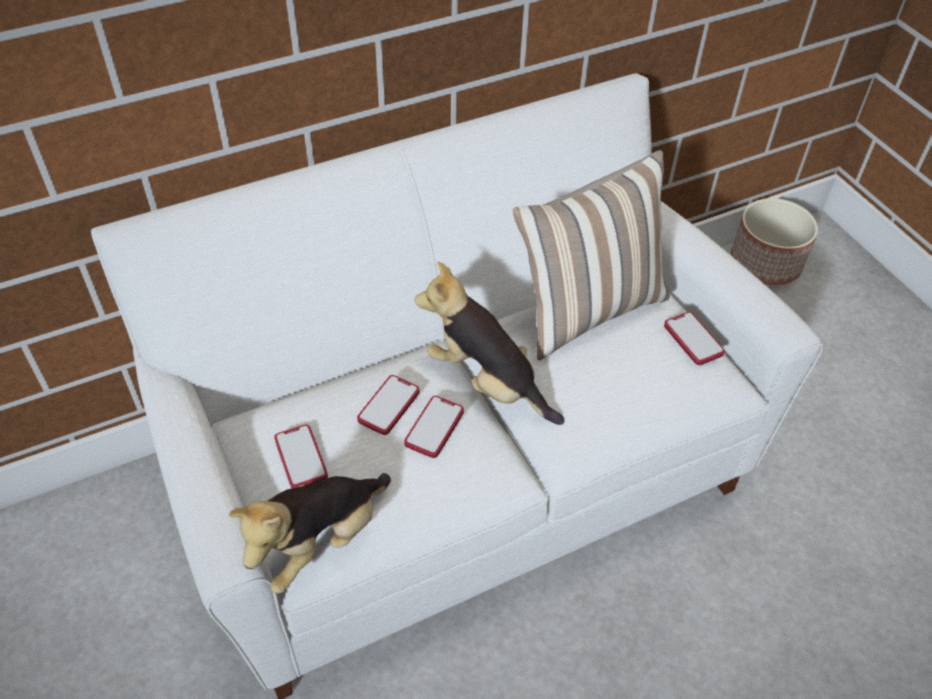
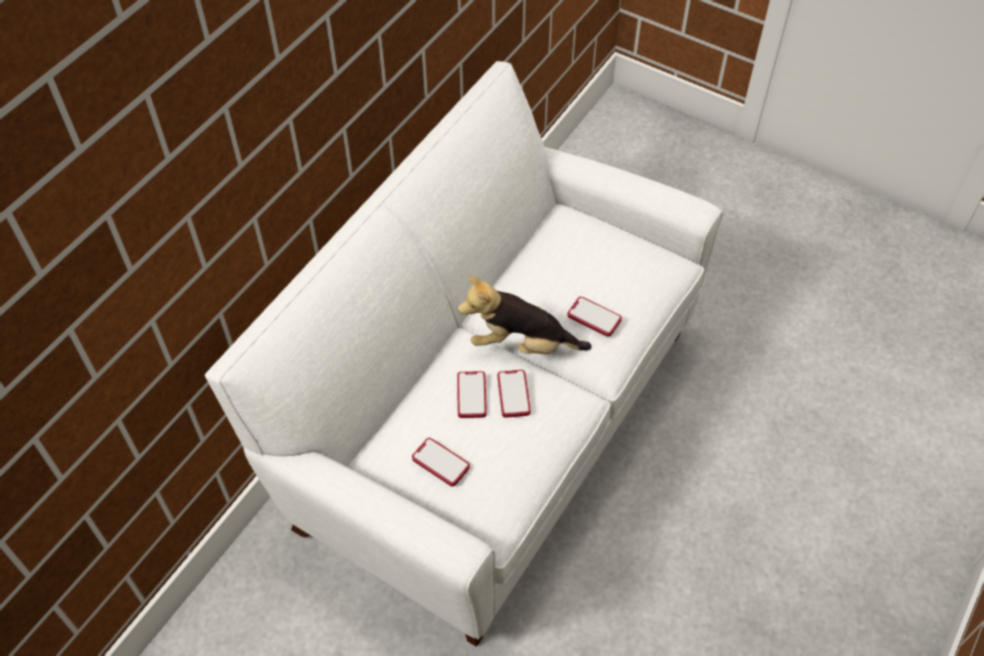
camera: 30 degrees left, 5 degrees up
plush toy [229,473,391,594] -> none
pillow [513,150,670,360] -> none
phone [664,312,725,365] -> phone moved to [568,297,622,337]
planter [731,198,818,285] -> none

